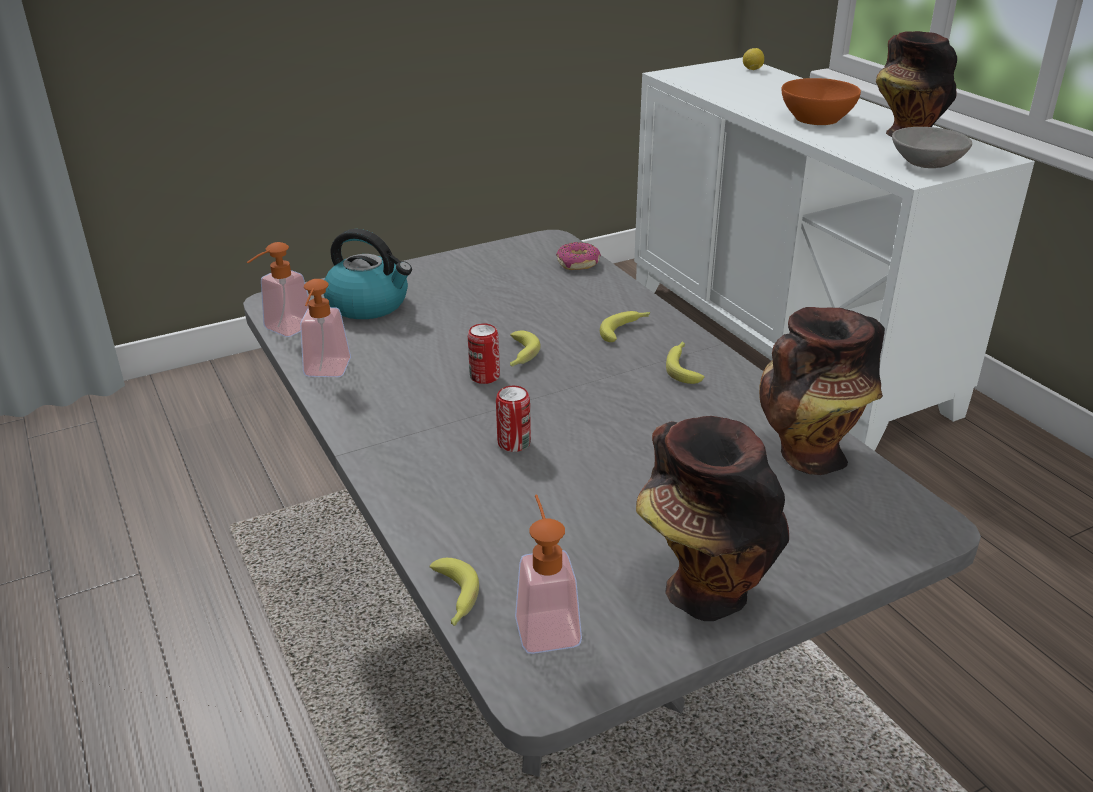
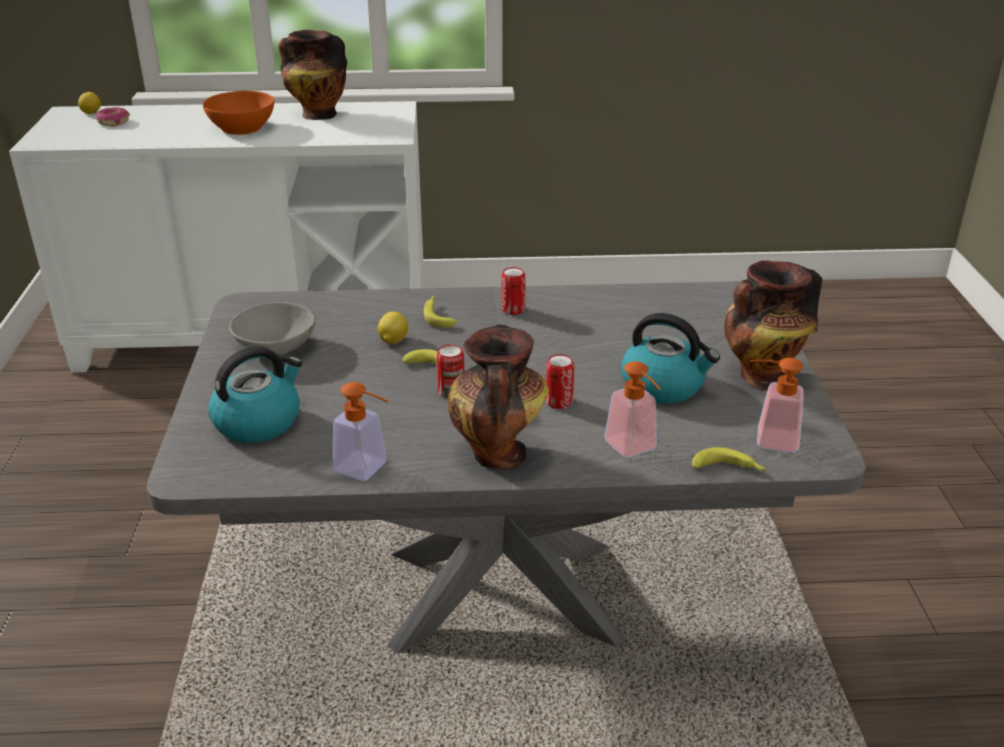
camera: 65 degrees left, 0 degrees up
soap dispenser [247,242,310,337] -> soap dispenser moved to [604,361,661,458]
donut [556,242,601,270] -> donut moved to [96,107,130,126]
banana [666,341,705,384] -> can [501,267,526,315]
vase [759,307,885,475] -> vase moved to [448,325,549,469]
grey bowl [892,127,972,168] -> grey bowl moved to [229,302,316,355]
none -> lemon [378,312,408,344]
none -> kettle [621,313,720,404]

